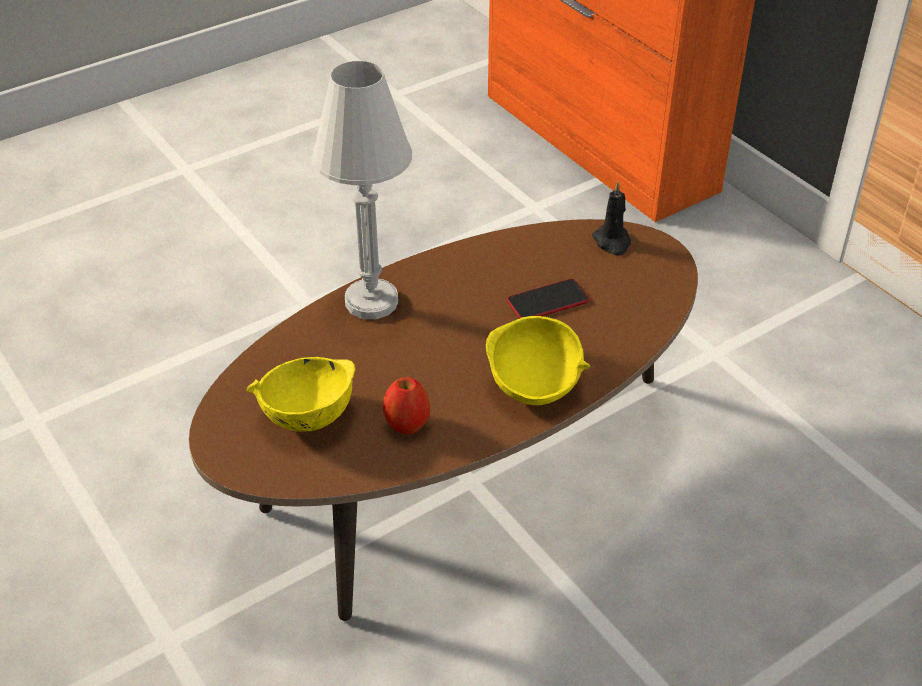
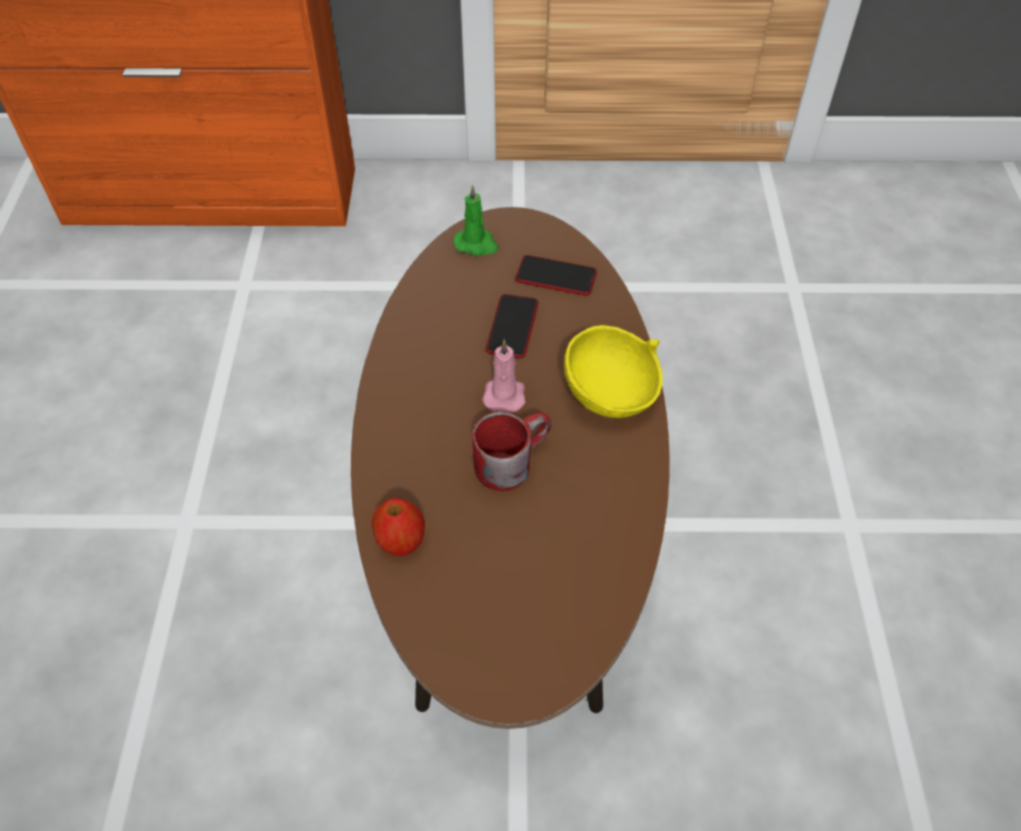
camera: 55 degrees left, 10 degrees up
yellow bowl [246,357,356,432] -> none
white table lamp [312,61,412,319] -> none
apple [383,377,430,434] -> apple moved to [372,498,425,556]
black candle [592,181,631,255] -> green candle [453,185,498,256]
none -> red mug [473,412,552,491]
none -> pink candle [482,340,525,413]
none -> phone [515,255,597,295]

